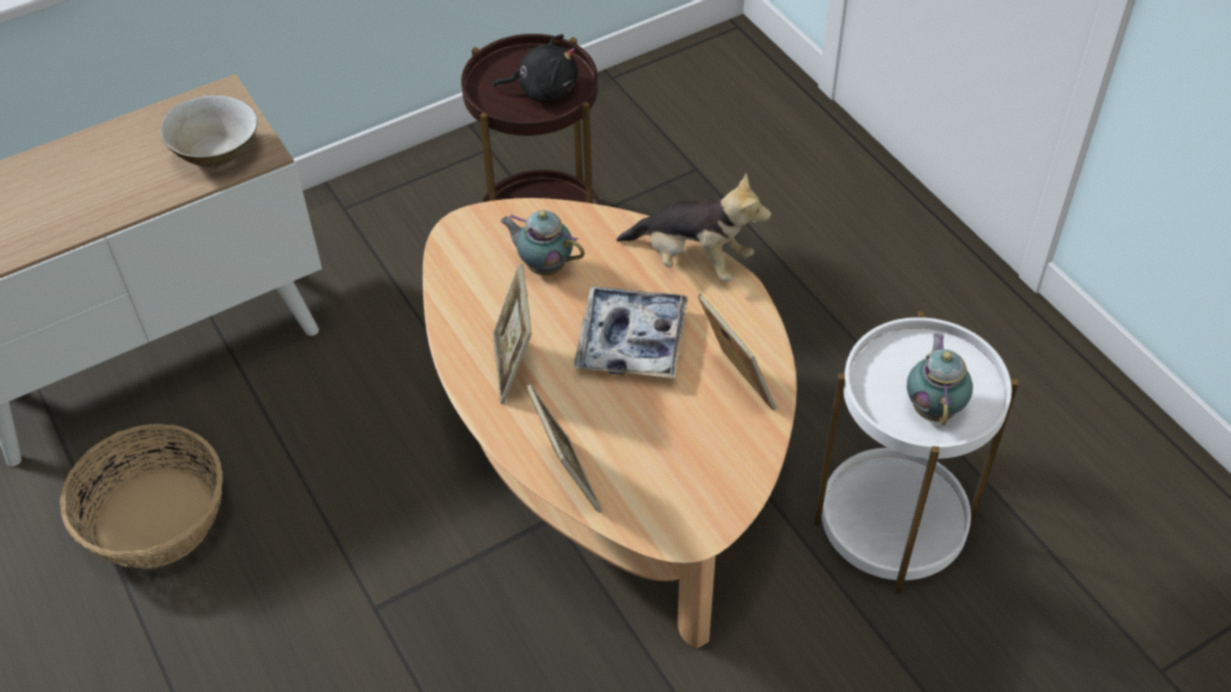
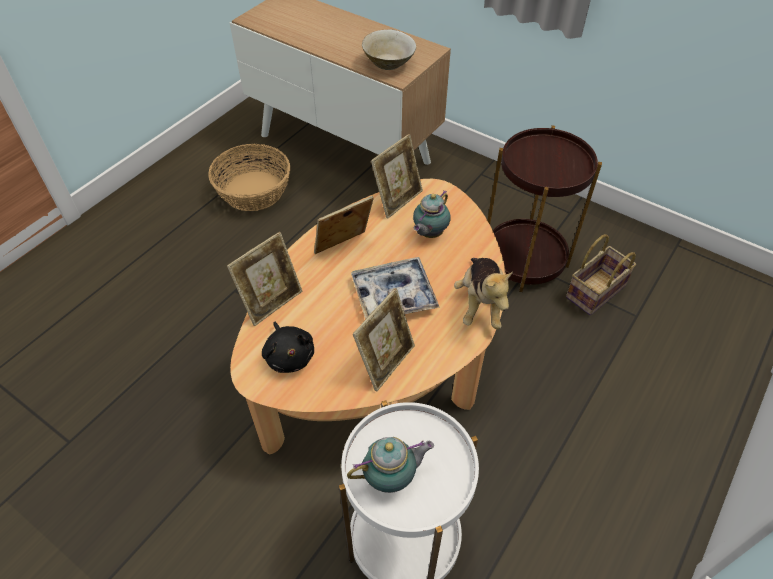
camera: 65 degrees right, 0 degrees up
black plush toy [493,34,578,102] -> black plush toy moved to [262,322,314,373]
teapot [500,210,585,276] -> teapot turned 150 degrees counterclockwise [413,191,451,238]
none -> picture frame [371,134,423,219]
none -> basket [566,234,636,315]

